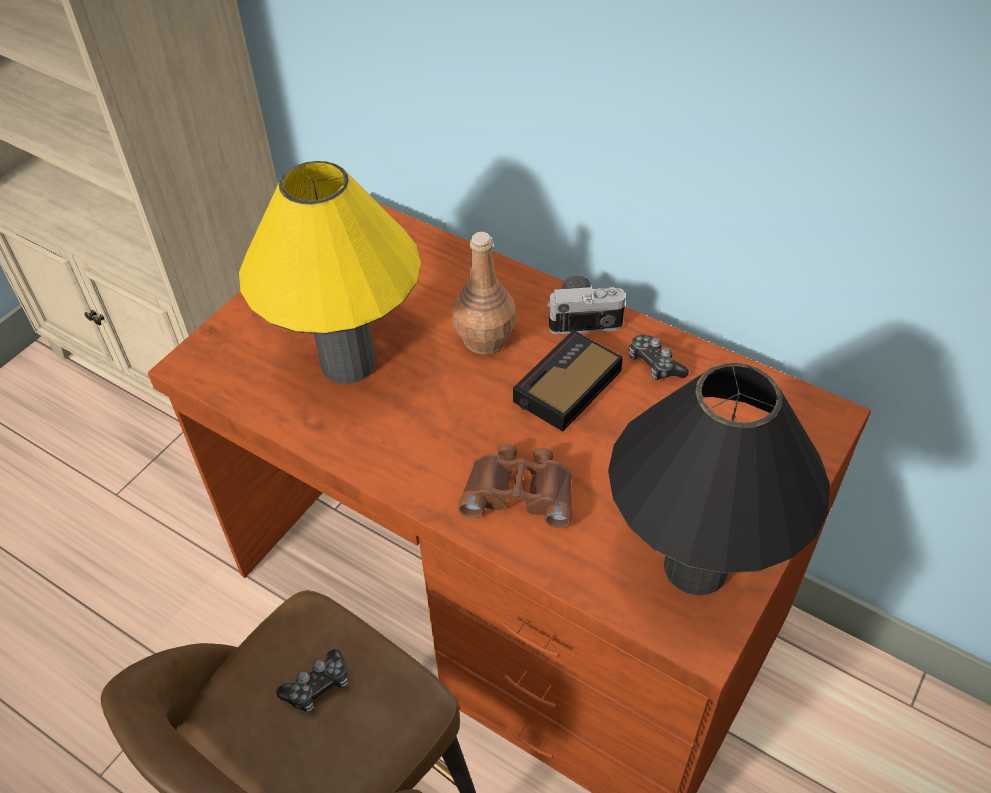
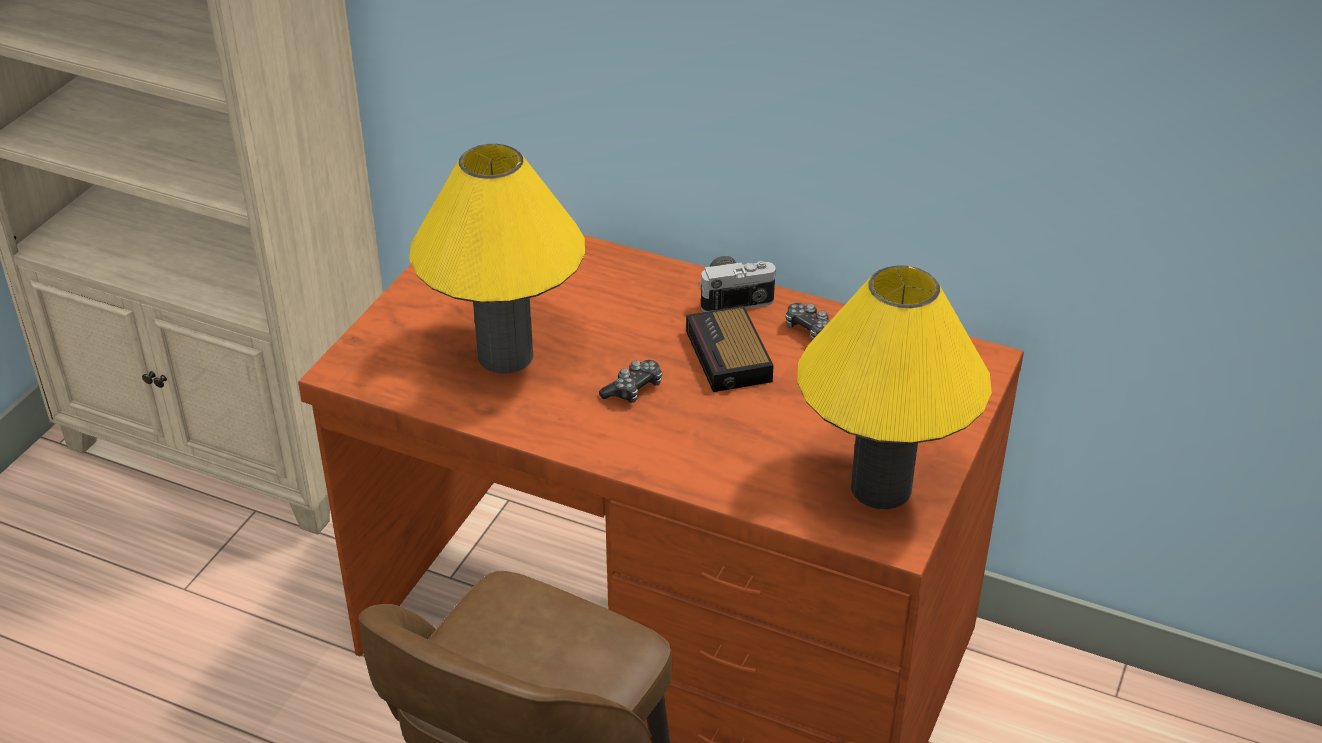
camera: 10 degrees left, 10 degrees down
game controller [276,649,348,713] -> game controller moved to [599,360,662,403]
brown bottle [452,232,516,355] -> none
brown binoculars [458,444,572,528] -> none
alarm clock [513,330,623,432] -> alarm clock turned 45 degrees counterclockwise [686,306,774,392]
black table lamp [608,363,830,596] -> yellow table lamp [797,265,992,509]

